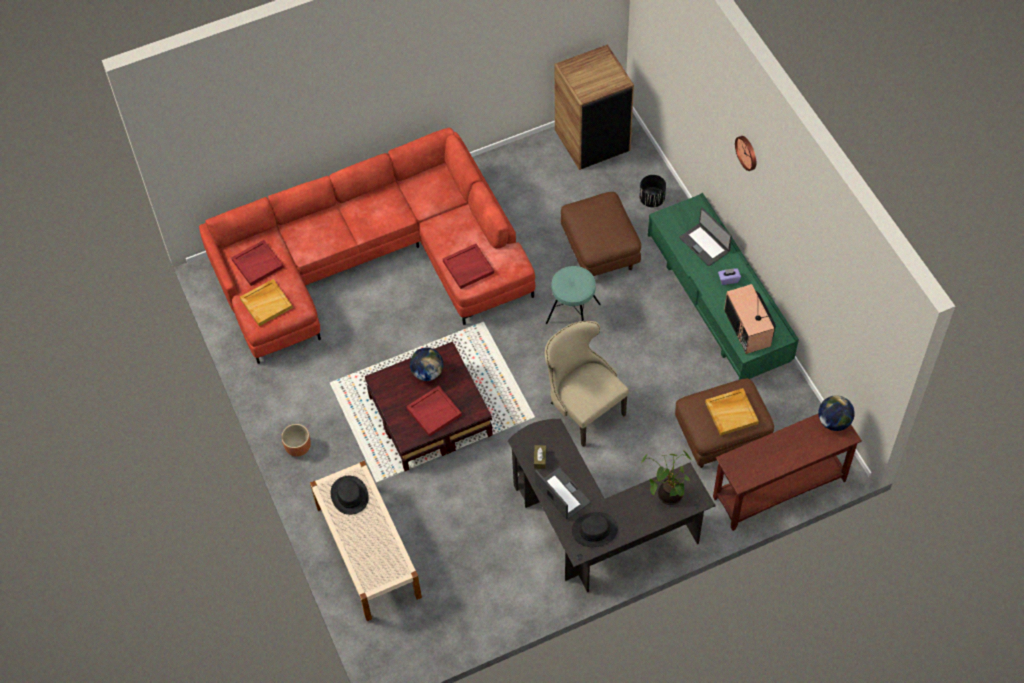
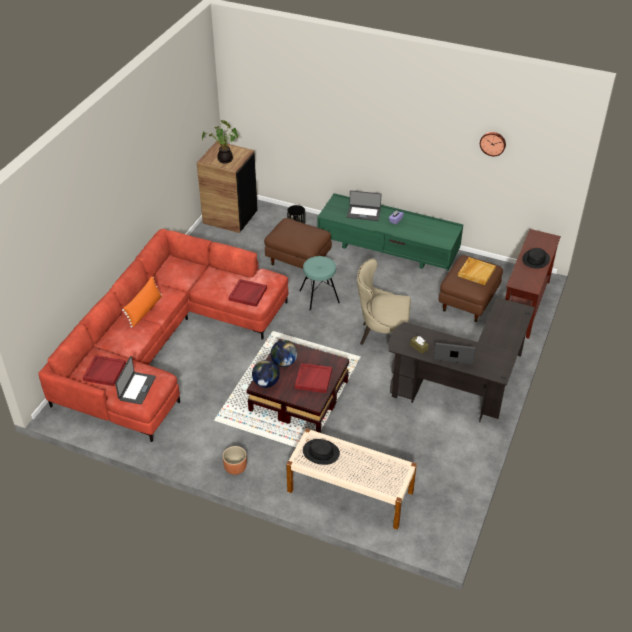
camera: 45 degrees left, 15 degrees down
beige tray [240,279,293,326] -> laptop [115,356,156,405]
black hat [572,512,618,547] -> black hat moved to [522,248,550,269]
potted plant [641,450,691,505] -> potted plant moved to [202,120,238,163]
television [724,284,776,354] -> none
wall clock [735,136,756,171] -> wall clock moved to [480,132,506,156]
globe [818,395,855,431] -> globe moved to [252,360,280,388]
none -> orange pillow [122,276,162,328]

